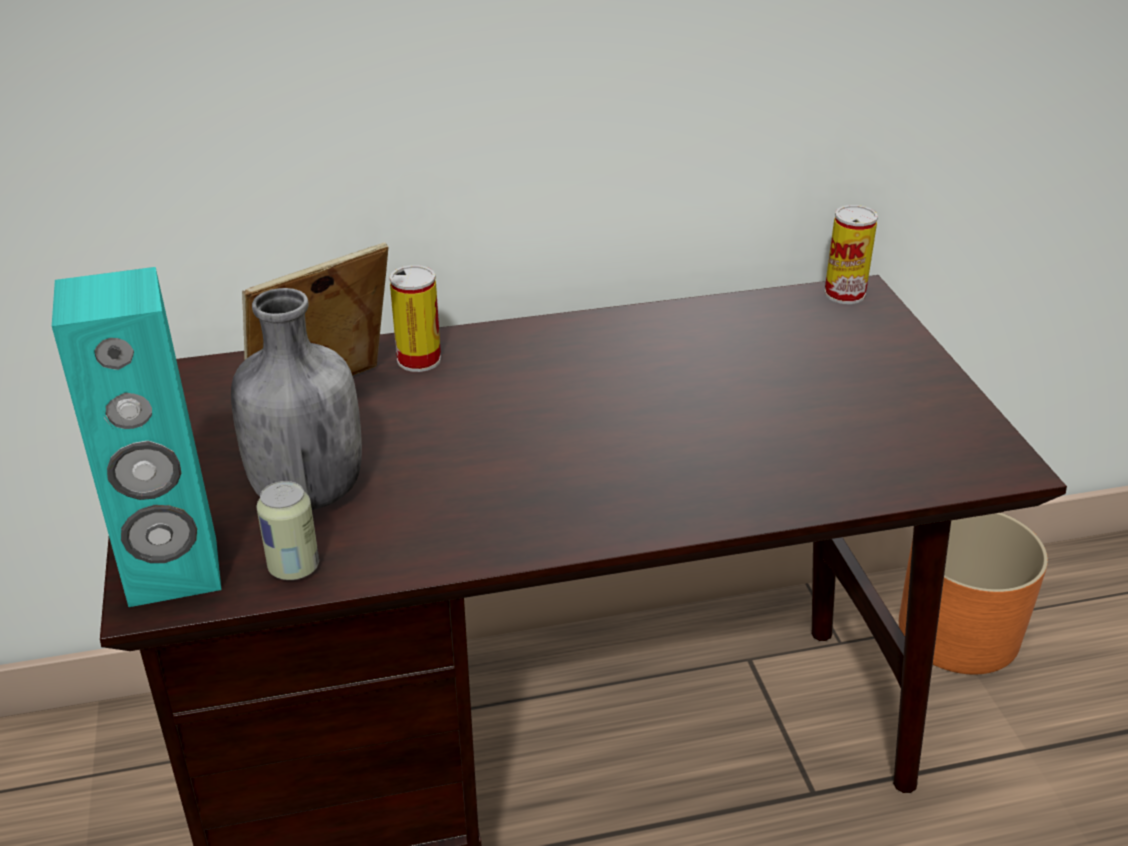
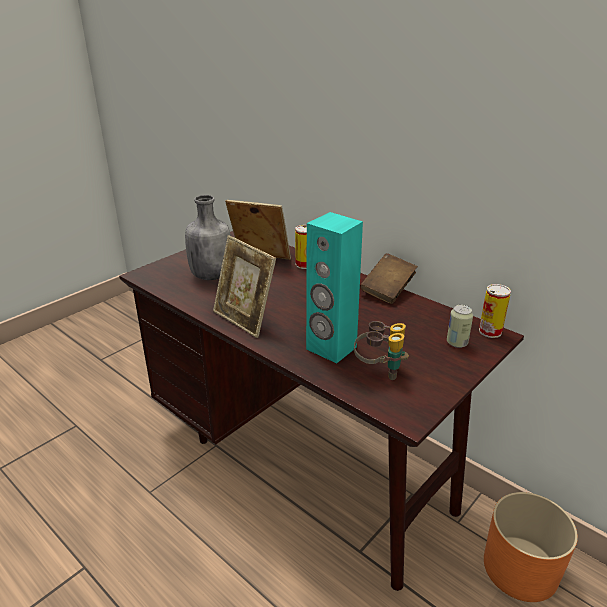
camera: 55 degrees right, 5 degrees down
turquoise speaker [52,267,221,607] -> turquoise speaker moved to [306,212,363,363]
can [257,481,319,580] -> can moved to [447,305,473,348]
none -> picture frame [213,235,276,338]
none -> binoculars [354,321,409,380]
none -> brown book [360,253,418,304]

